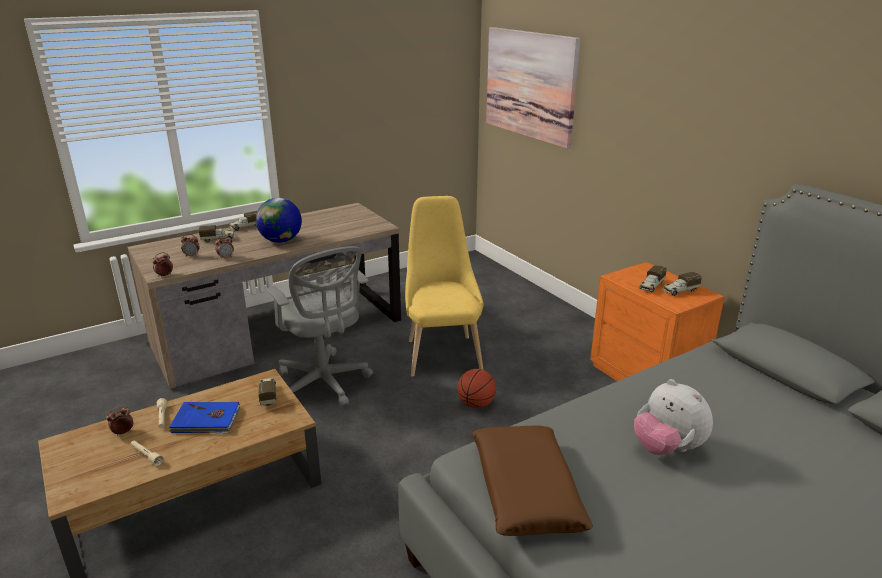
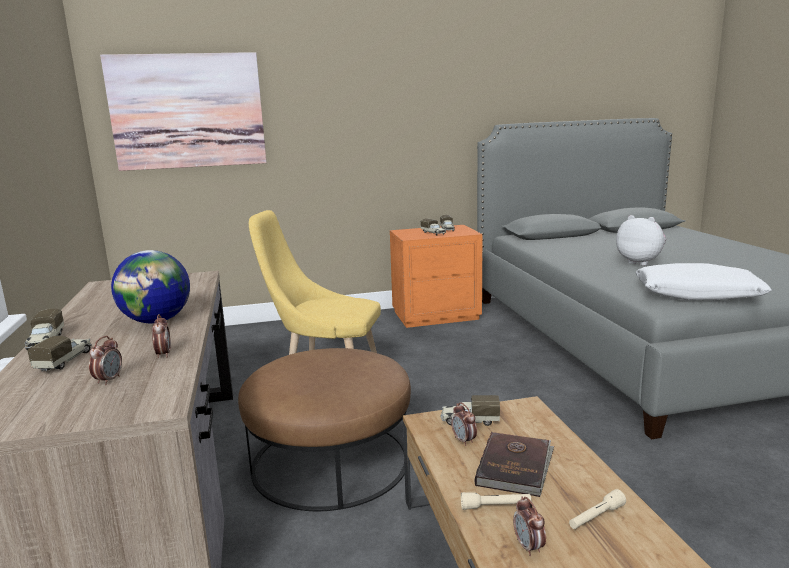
camera: 70 degrees left, 10 degrees down
alarm clock [152,252,173,278] -> alarm clock moved to [451,402,477,446]
blue book [169,402,240,433] -> brown book [474,432,554,497]
grey office chair [266,246,373,407] -> brown ottoman [238,348,411,511]
basketball [457,369,496,408] -> none
brown pillow [473,425,593,536] -> white pillow [636,263,772,300]
plush toy [634,379,713,455] -> plush toy turned 120 degrees counterclockwise [616,215,666,266]

